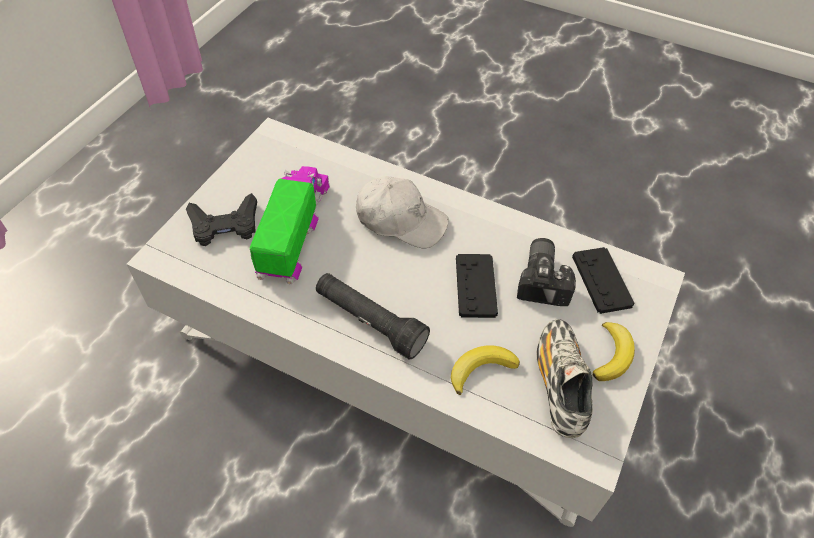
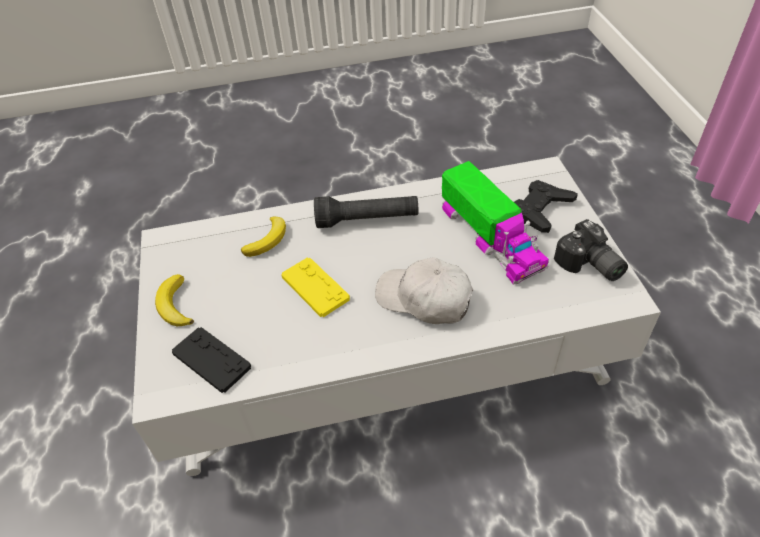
camera: 145 degrees right, 5 degrees down
white cap [356,176,449,248] -> white cap turned 45 degrees clockwise [375,257,473,324]
black game controller [456,254,498,318] -> yellow game controller [281,257,350,317]
camera [517,238,576,306] -> camera moved to [554,219,628,281]
shoe [536,319,593,438] -> none

